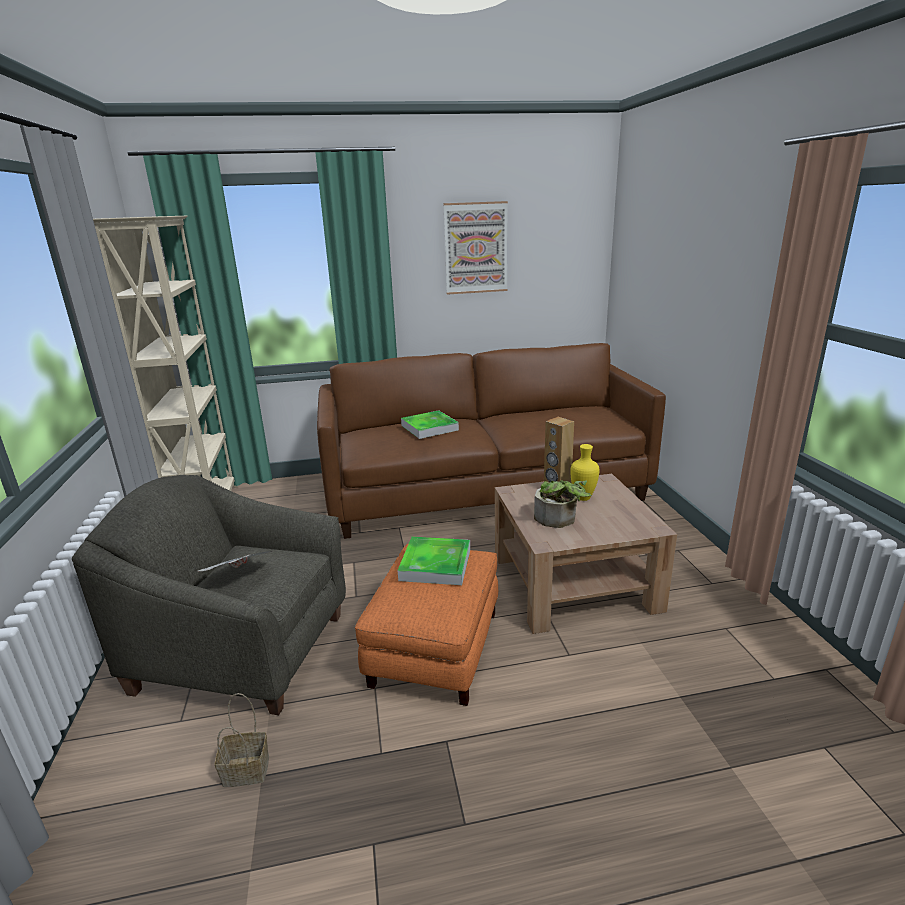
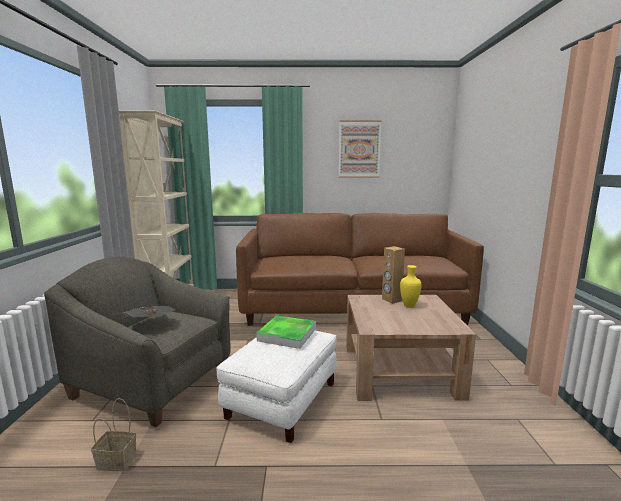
camera: 10 degrees right, 10 degrees down
orange ottoman [355,543,498,706] -> white ottoman [216,331,337,443]
tray [401,410,459,439] -> none
potted plant [534,480,592,528] -> none

